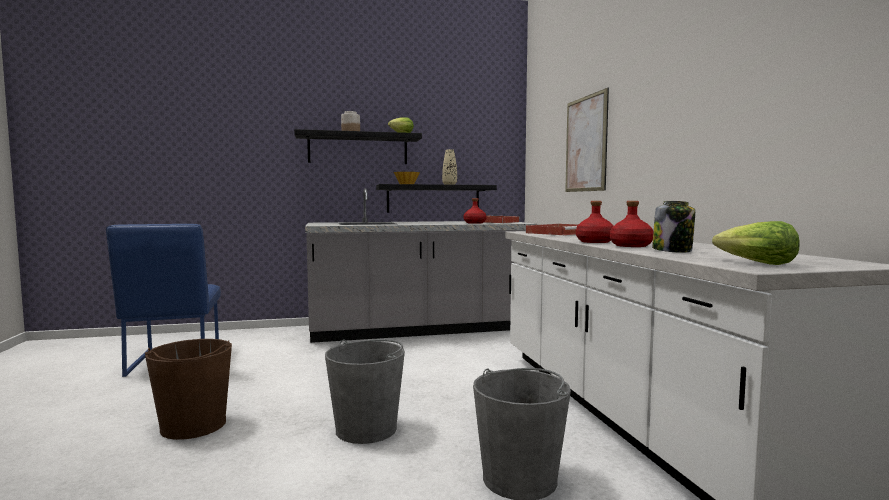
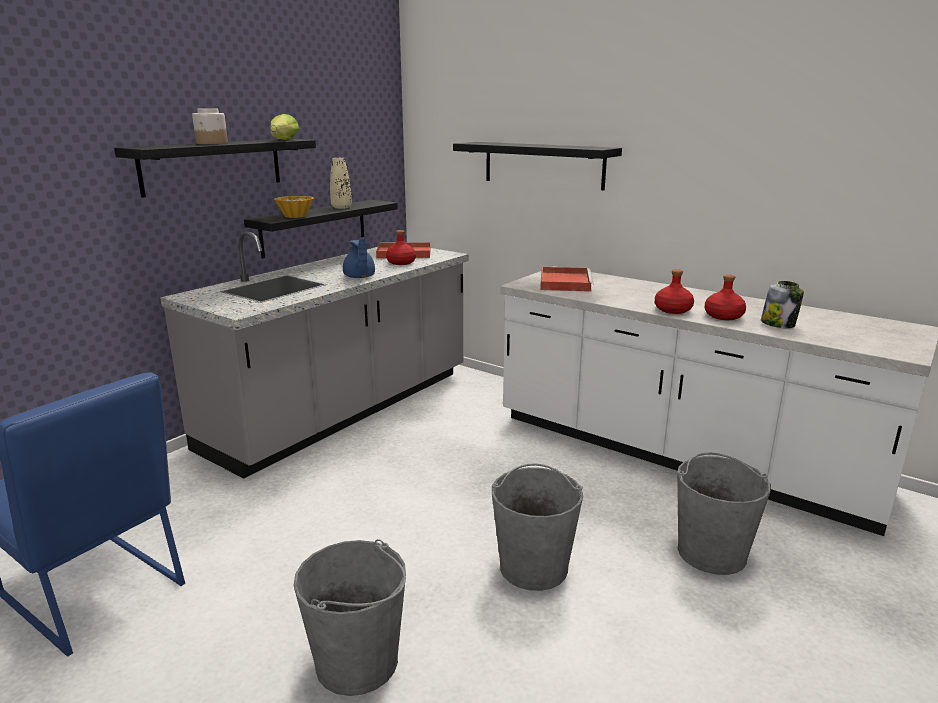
camera: 40 degrees left, 15 degrees up
brown bucket [145,339,232,440] -> grey bucket [293,539,406,696]
picture [565,88,609,192] -> black shelf [453,142,622,190]
lettuce [712,221,800,265] -> none
none -> blue teapot [343,237,375,278]

